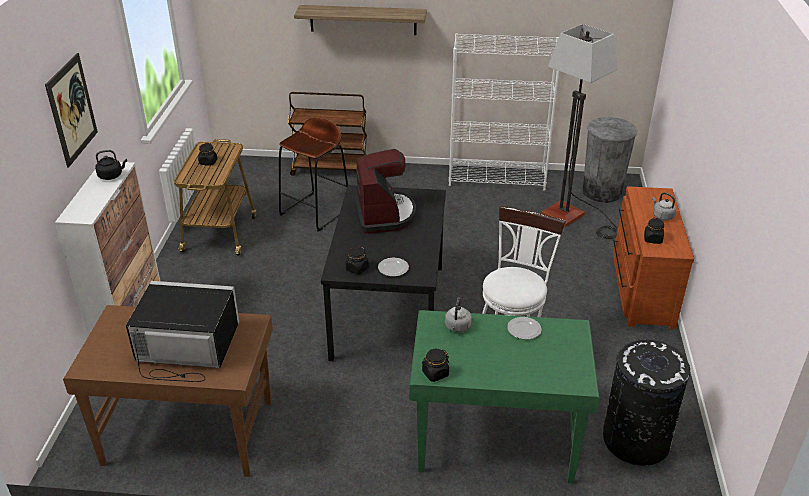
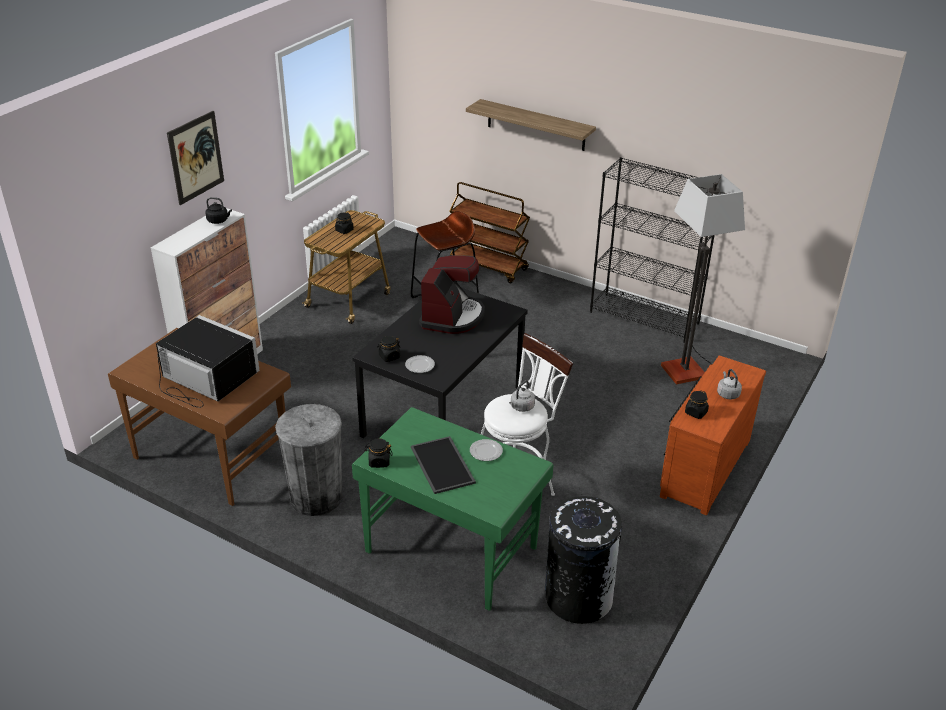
camera: 25 degrees right, 0 degrees up
grey kettle [445,298,472,332] -> grey kettle moved to [509,380,535,412]
white bookcase [449,33,559,191] -> black bookcase [590,157,715,343]
grey trash can [582,117,638,203] -> grey trash can moved to [275,404,343,516]
none -> tray [411,436,476,494]

